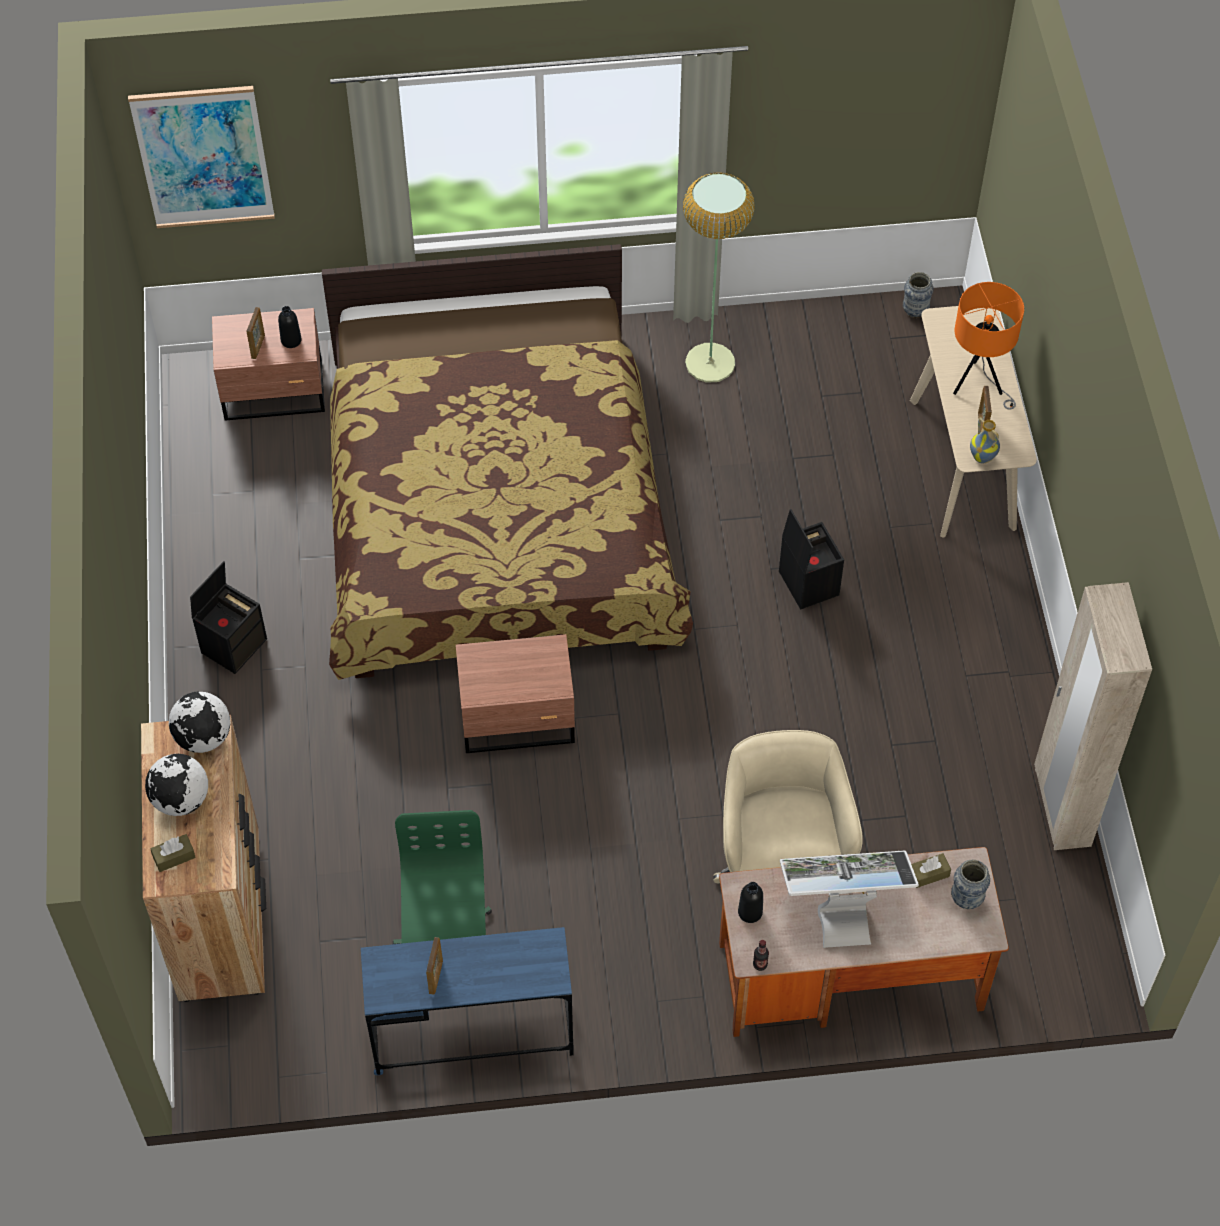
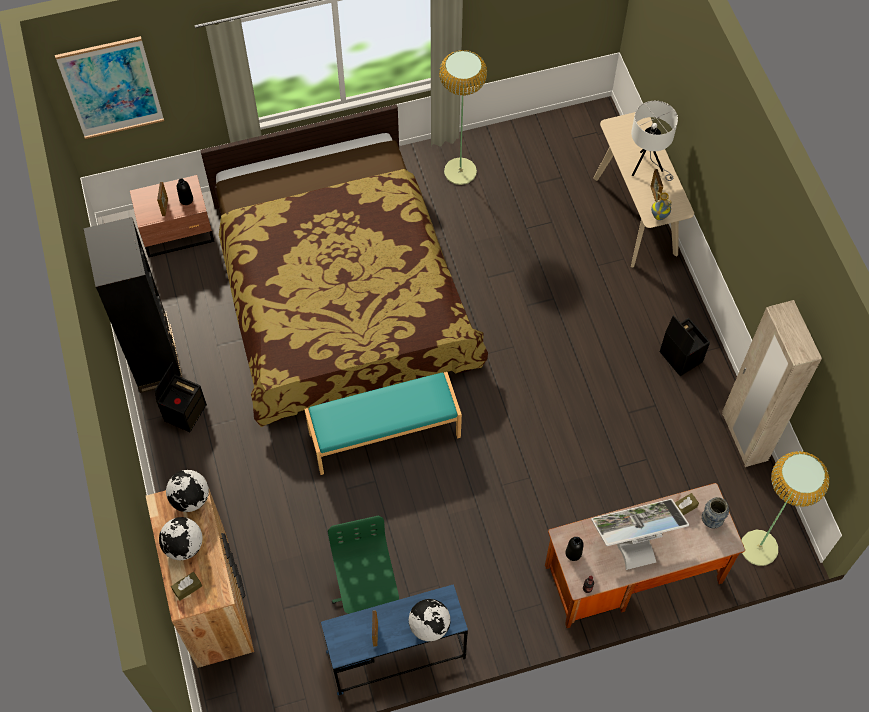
camera: 10 degrees left, 5 degrees up
brown nightstand [456,634,575,753] -> turquoise bench [304,372,462,475]
beige office chair [713,730,863,883] -> none
black storage box [779,509,844,610] -> black storage box moved to [660,315,710,376]
vase [903,272,934,318] -> none
orange table lamp [953,282,1024,410] -> white table lamp [631,101,678,181]
none -> black bookcase [83,217,183,393]
none -> globe [409,599,450,641]
none -> floor lamp [741,451,829,566]

